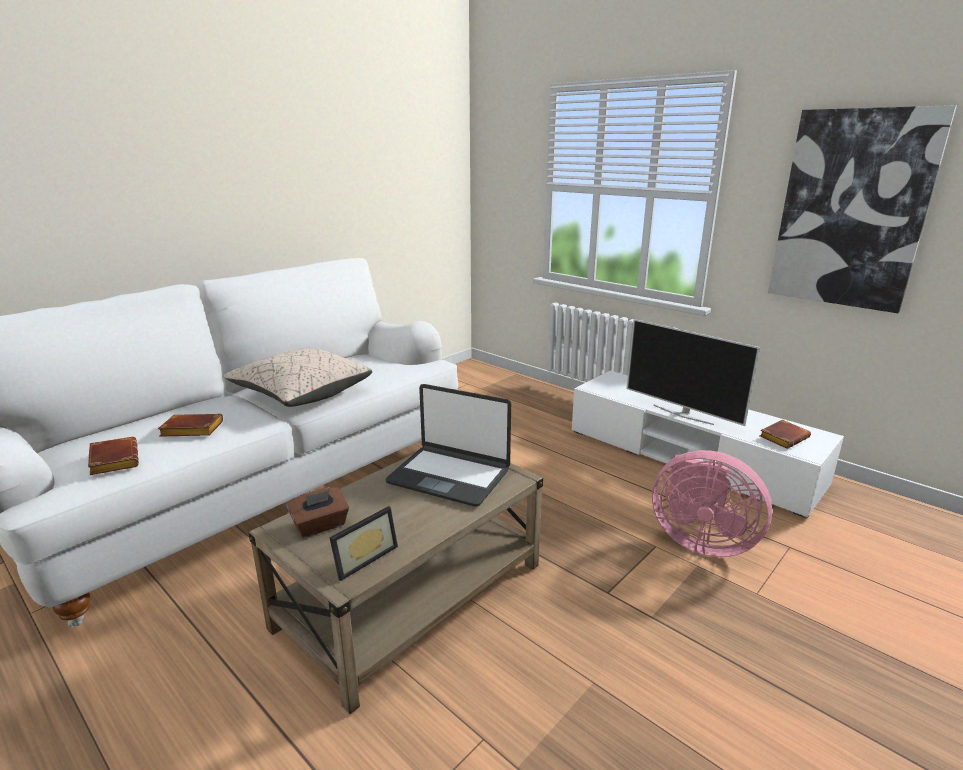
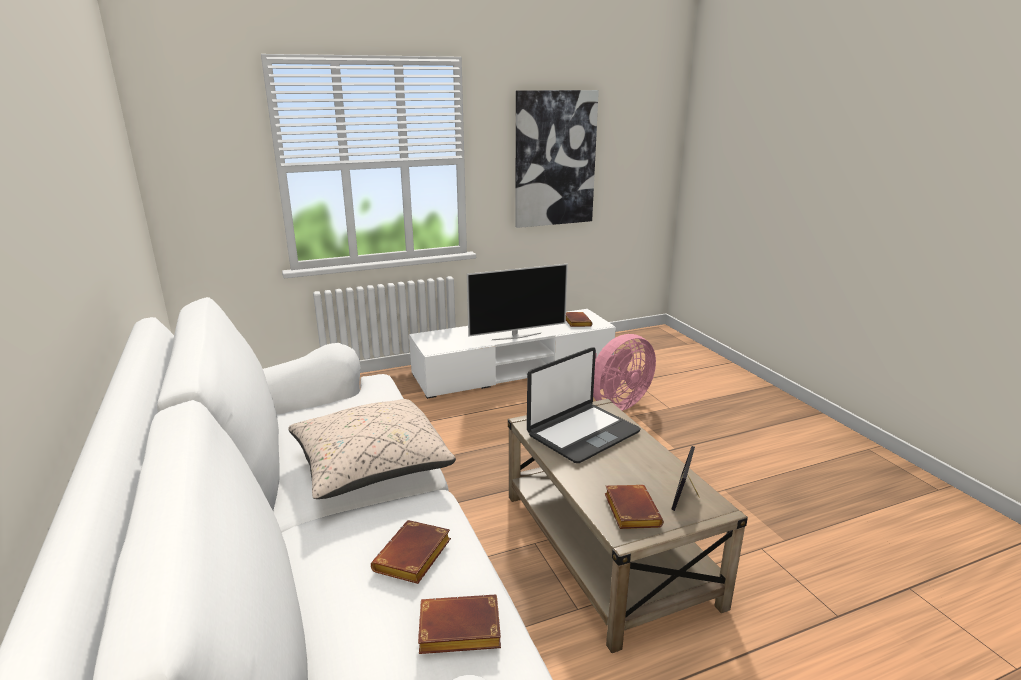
camera: 65 degrees left, 0 degrees up
brown tissue box [286,487,349,538] -> brown book [605,485,664,529]
picture frame [329,506,398,581] -> picture frame turned 135 degrees counterclockwise [672,446,700,511]

